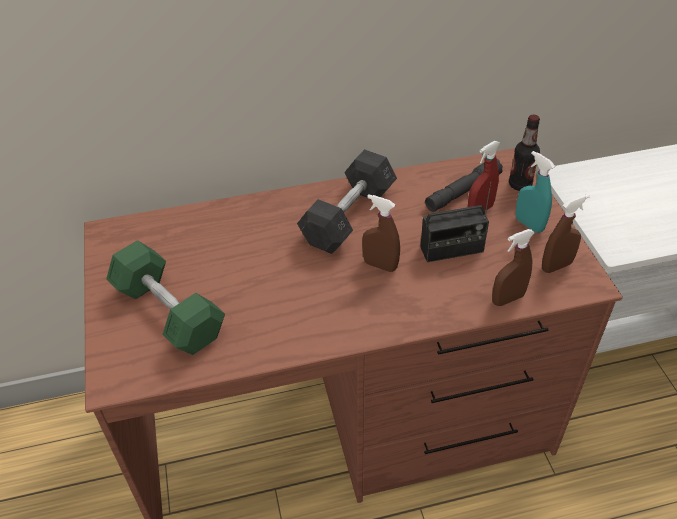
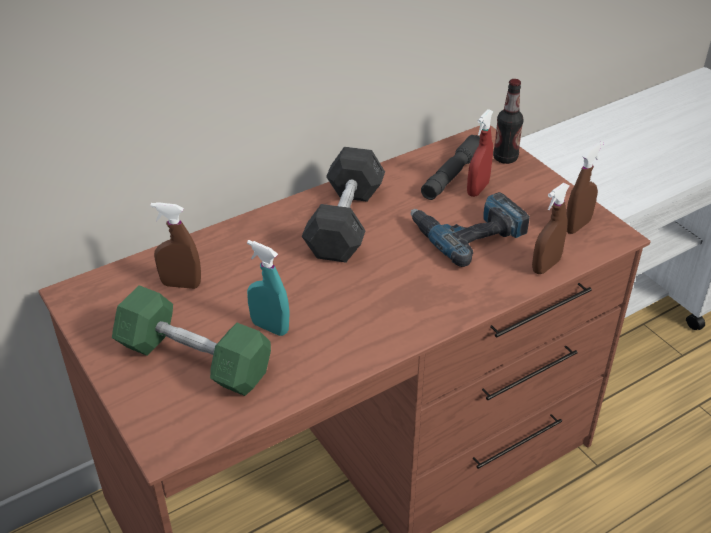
camera: 20 degrees left, 5 degrees down
brown spray bottle [362,194,400,272] -> brown spray bottle moved to [150,202,201,289]
radio [420,182,491,262] -> power drill [411,192,530,267]
turquoise spray bottle [516,151,555,233] -> turquoise spray bottle moved to [247,240,290,336]

